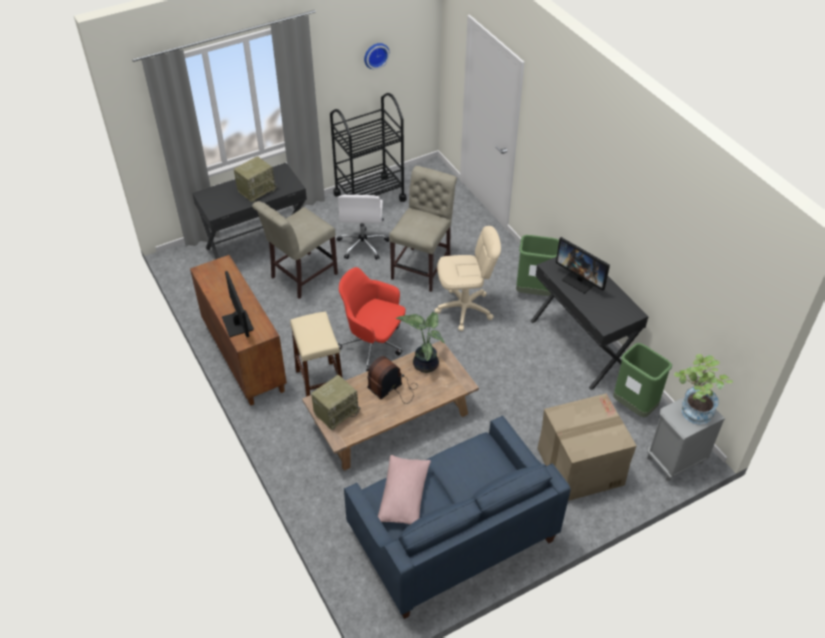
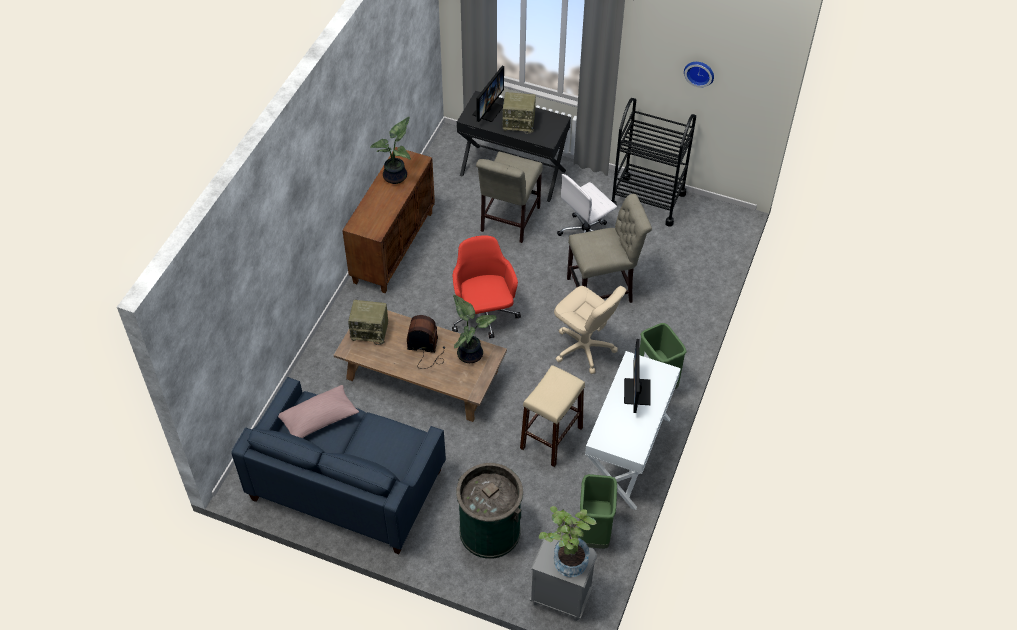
camera: 50 degrees right, 5 degrees up
monitor [222,271,254,337] -> monitor moved to [472,66,504,122]
beige chair [252,201,338,299] -> beige chair turned 75 degrees counterclockwise [476,151,543,243]
beige stool [290,311,343,397] -> beige stool moved to [520,365,585,467]
black desk [531,257,649,390] -> white desk [585,351,681,510]
cardboard box [537,393,637,501] -> green trash can [456,463,523,559]
none -> potted plant [370,117,411,184]

